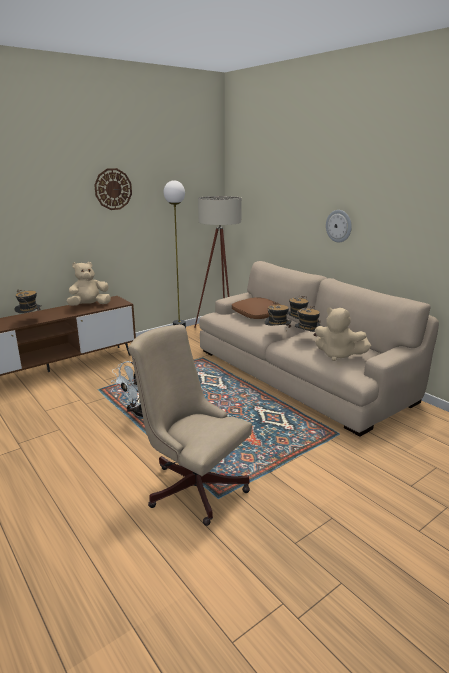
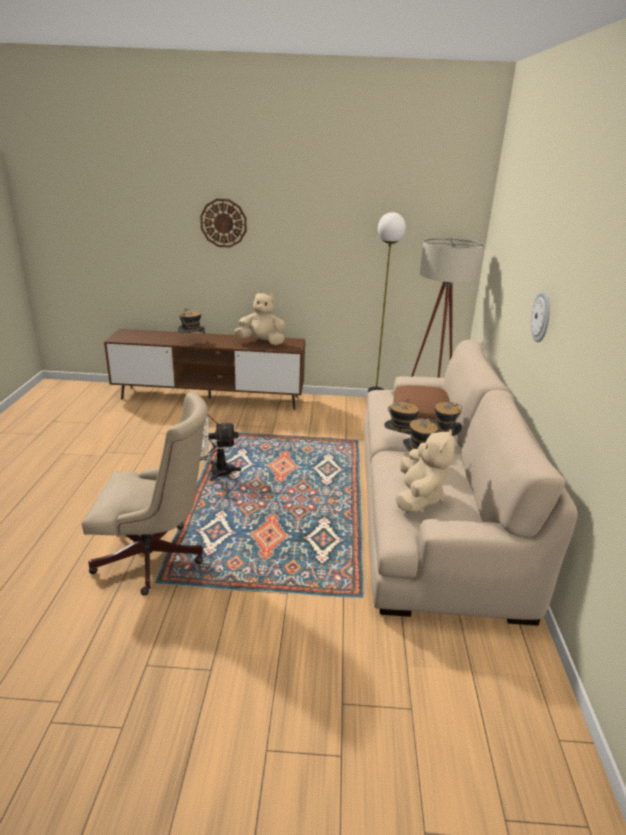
camera: 40 degrees right, 5 degrees up
wall clock [94,168,132,210] -> wall clock moved to [200,199,247,248]
beige office chair [128,324,252,526] -> beige office chair turned 105 degrees clockwise [82,392,208,596]
beige plush toy [315,307,371,361] -> beige plush toy turned 150 degrees counterclockwise [395,429,455,514]

